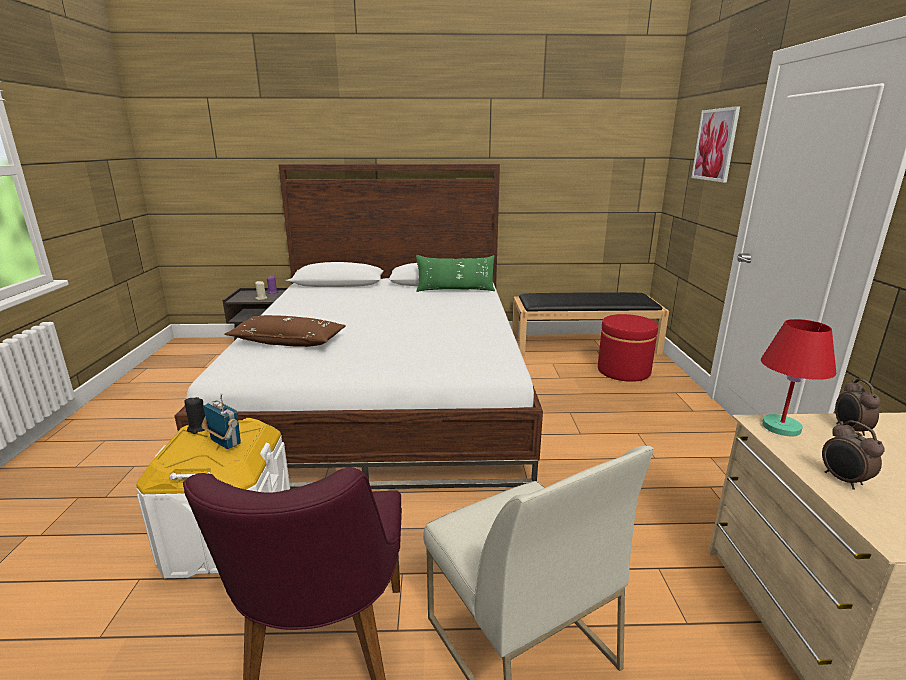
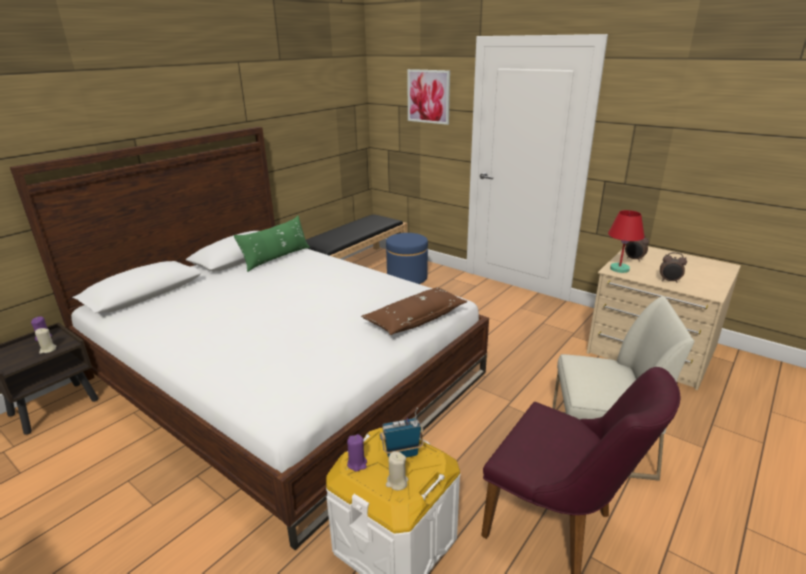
camera: 50 degrees left, 5 degrees up
black candle [184,397,208,434] -> purple candle [347,434,367,472]
brown pillow [224,315,346,347] -> brown pillow moved to [361,287,468,335]
red ottoman [598,314,658,382] -> blue ottoman [386,233,428,284]
none -> beige candle [386,451,408,490]

